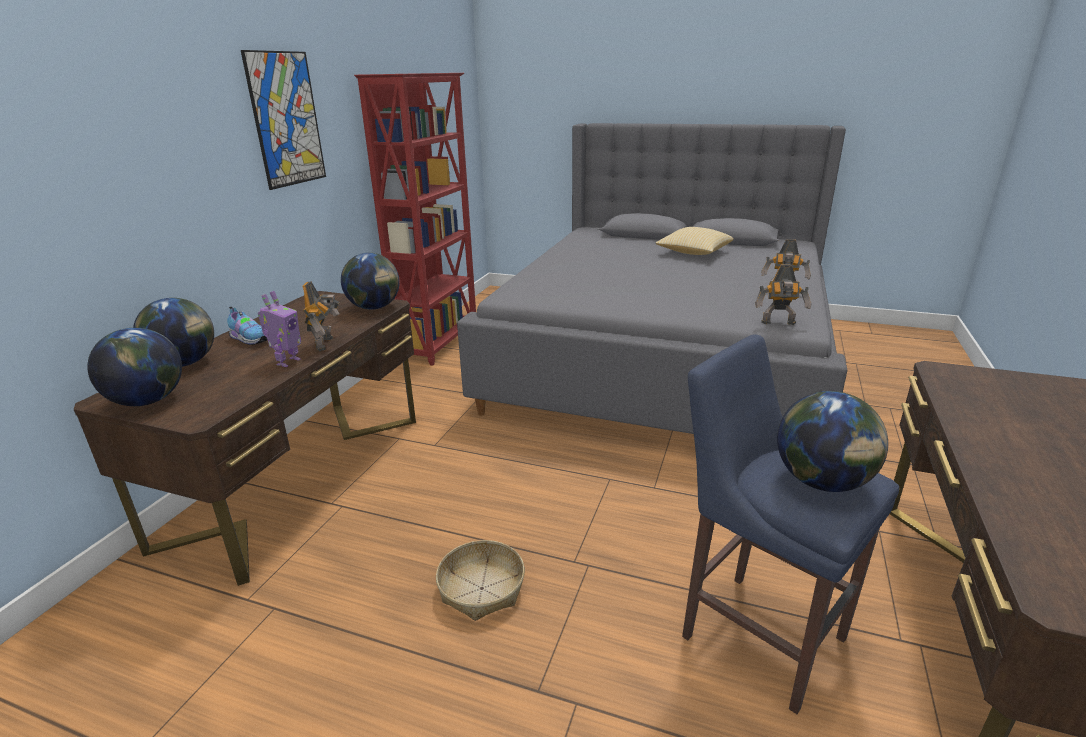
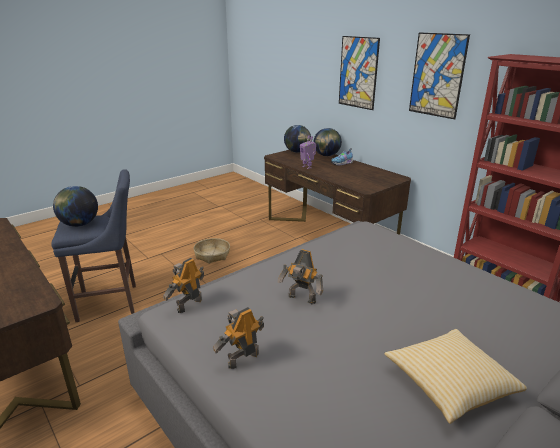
camera: 120 degrees right, 0 degrees up
toy robot [302,281,340,351] -> toy robot moved to [277,249,323,304]
globe [341,253,400,310] -> none
none -> picture [339,36,380,110]

